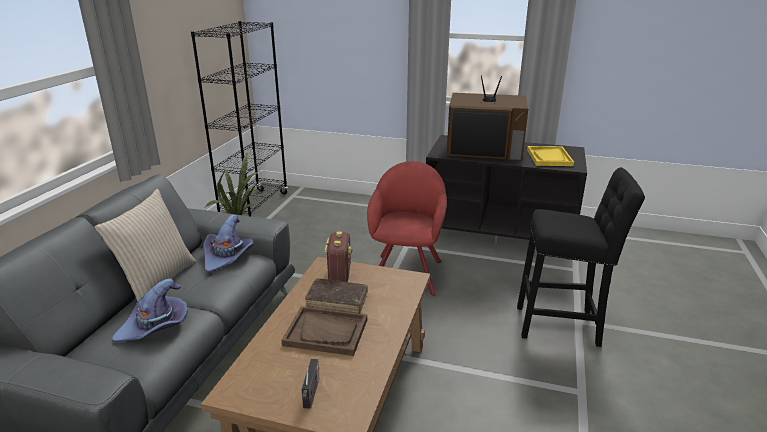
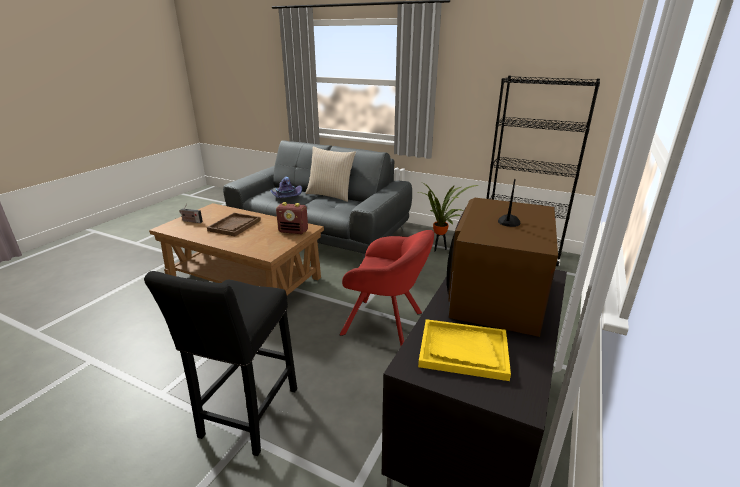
camera: 100 degrees right, 0 degrees up
purple hat [203,215,254,273] -> none
brown book [305,278,368,314] -> none

